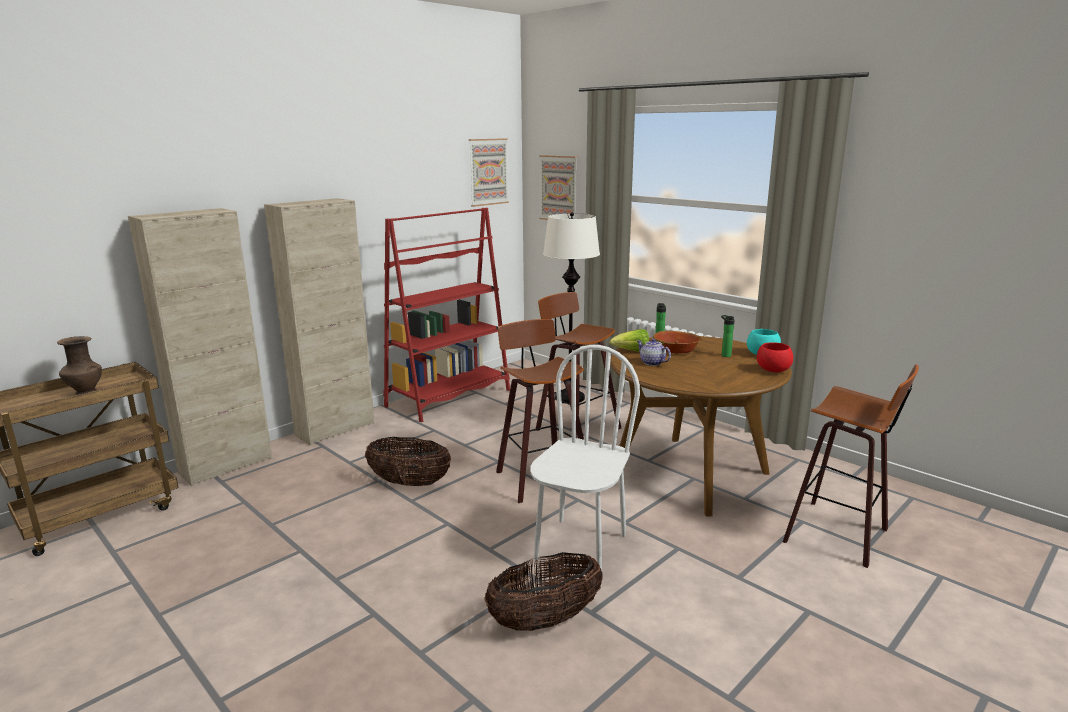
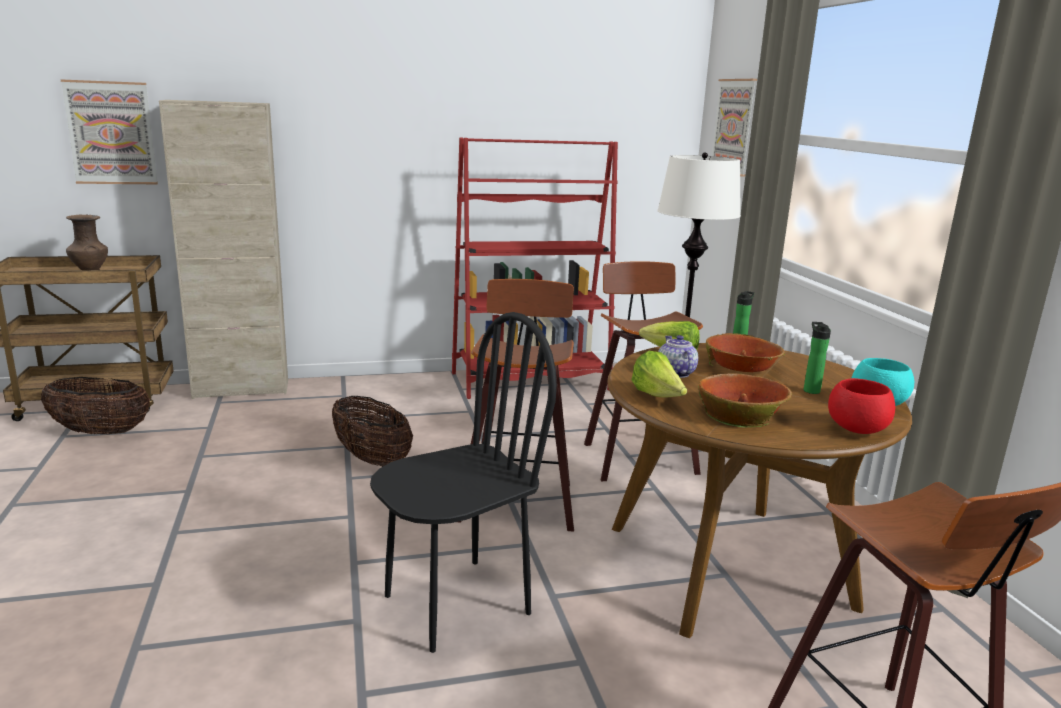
camera: 30 degrees right, 0 degrees up
beige cabinet [264,198,375,445] -> none
picture [469,138,509,207] -> picture moved to [61,79,158,184]
basket [484,552,602,631] -> basket moved to [41,377,150,434]
white chair [530,345,640,571] -> black chair [370,312,557,653]
none -> lettuce [631,351,687,398]
none -> bowl [698,374,792,428]

